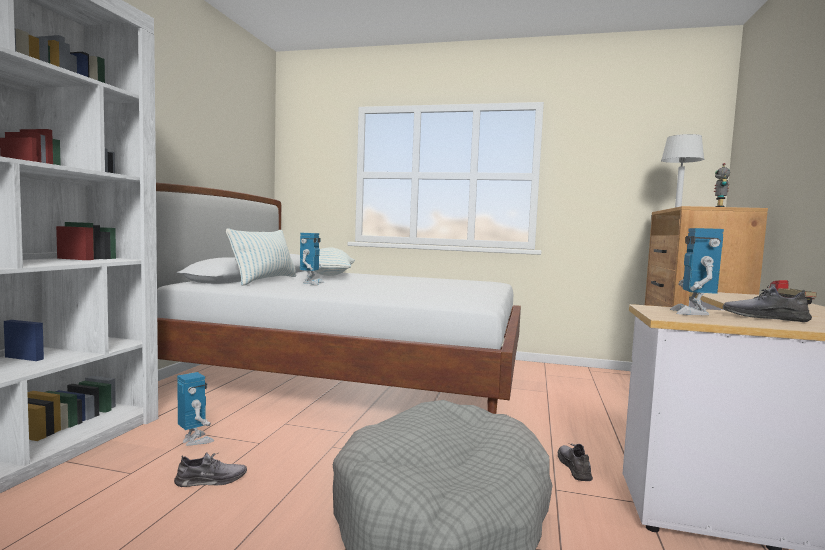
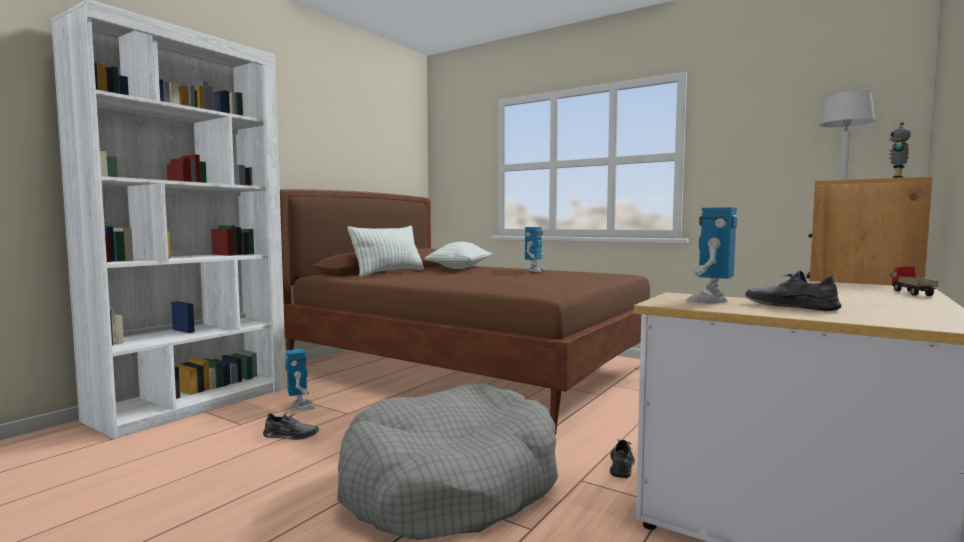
camera: 20 degrees right, 0 degrees up
white bed [156,183,521,414] -> brown bed [280,189,650,435]
toy robot [300,233,324,285] -> toy robot moved to [525,227,546,272]

